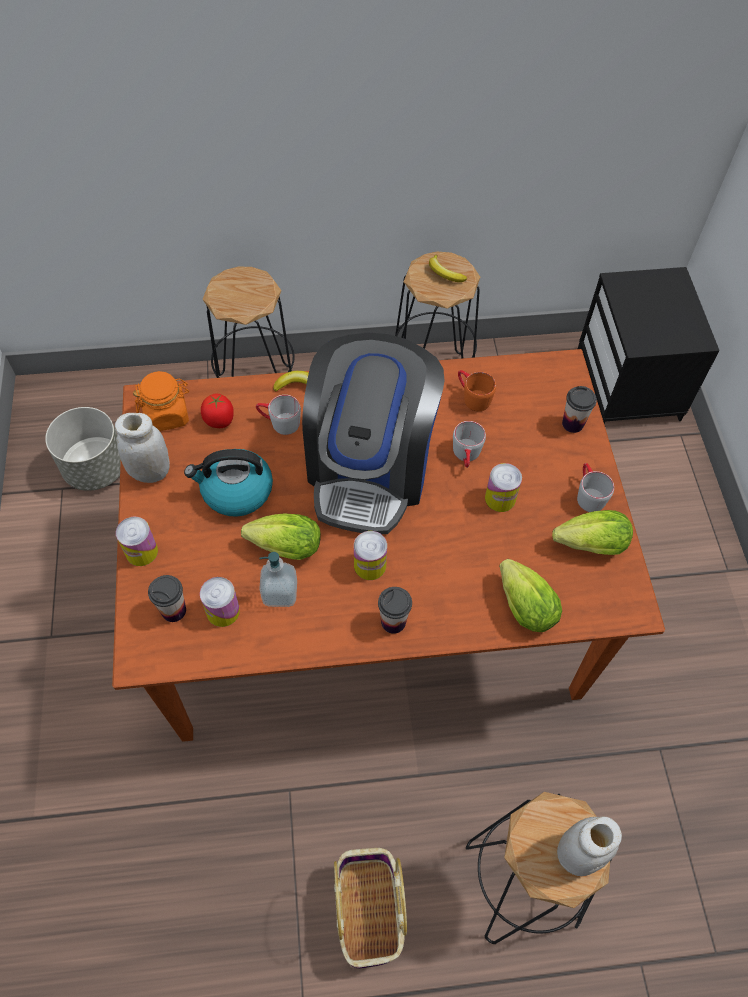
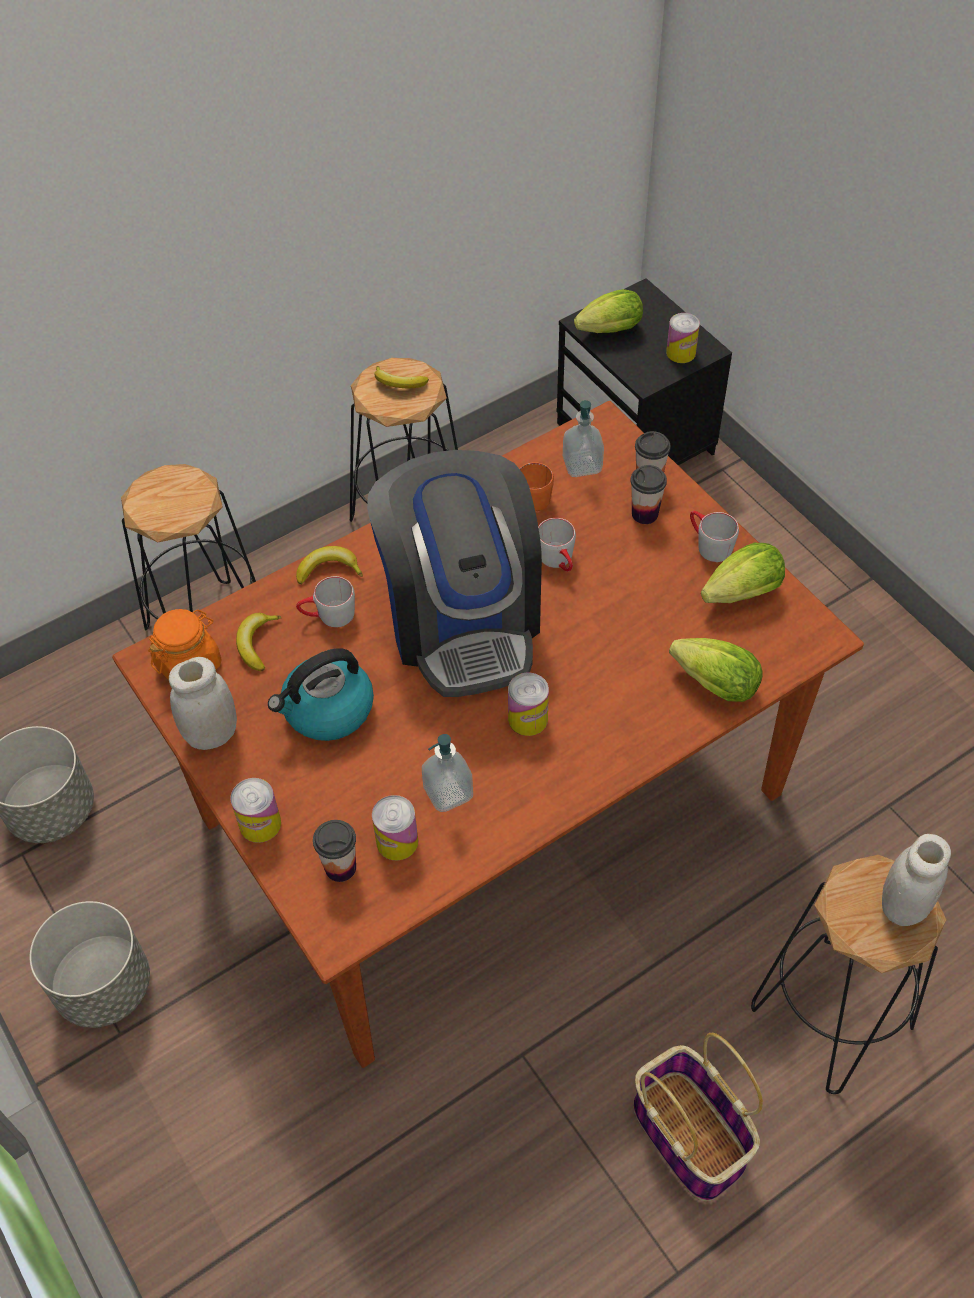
camera: 25 degrees left, 5 degrees down
tomato [201,393,234,428] -> banana [236,613,281,671]
lettuce [241,513,321,560] -> lettuce moved to [574,289,643,333]
cup [378,587,412,634] -> cup moved to [630,465,667,524]
can [485,463,522,512] -> can moved to [666,313,700,363]
none -> grey planter [30,901,150,1028]
none -> soap dispenser [563,400,604,477]

